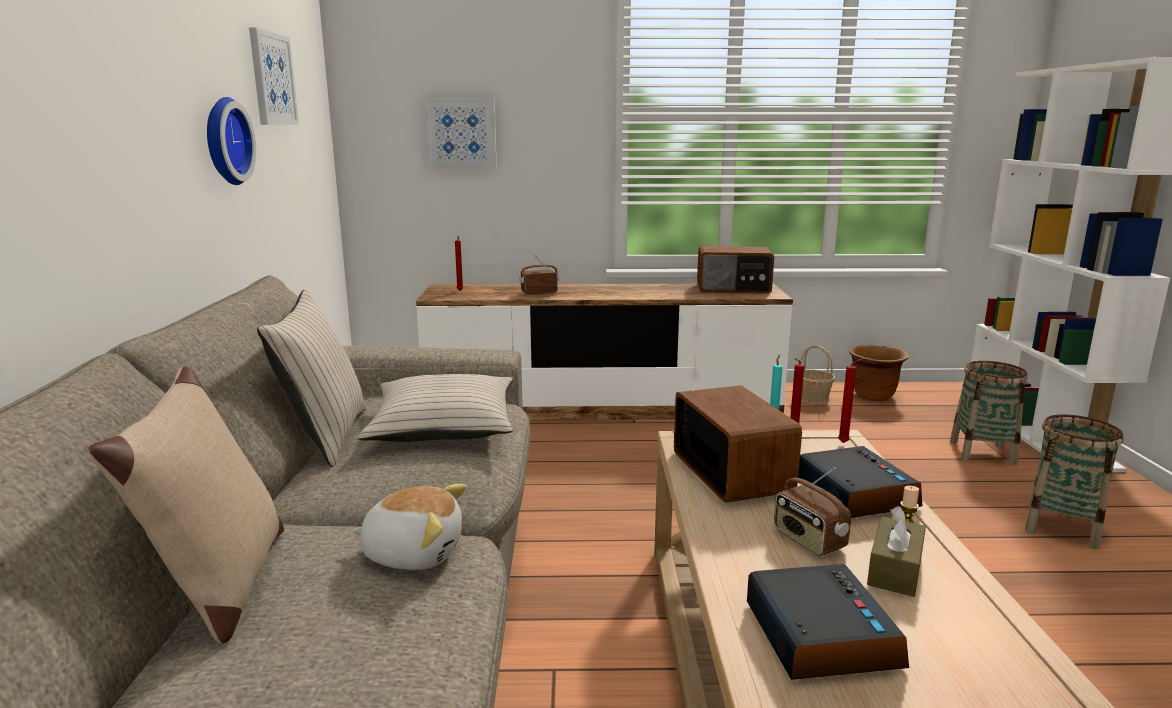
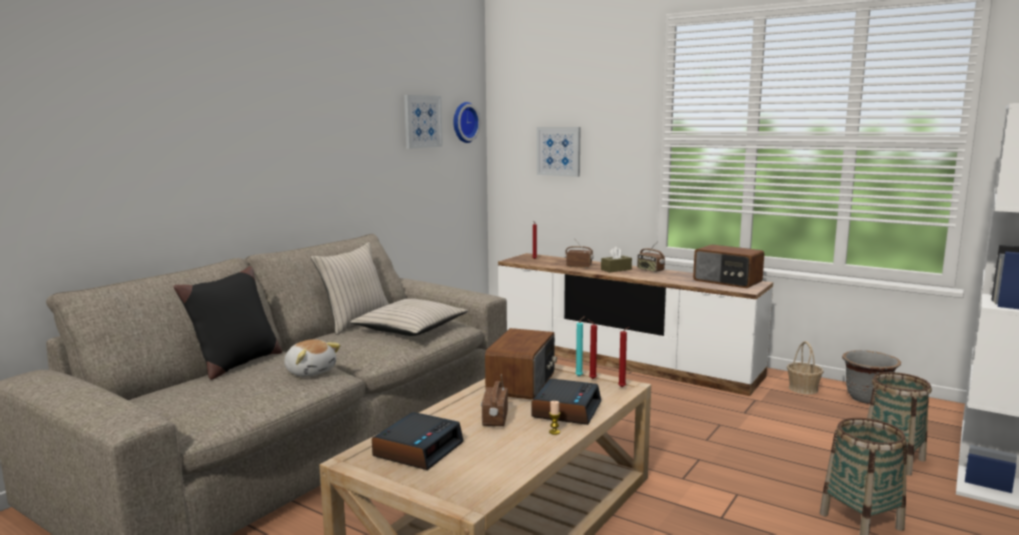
camera: 35 degrees right, 5 degrees down
beige pillow [88,366,284,644] -> black pillow [173,266,282,380]
wall clock [207,97,256,185] -> wall clock moved to [453,102,481,143]
brown planter [849,345,909,401] -> grey planter [842,350,901,404]
brown tissue box [867,506,926,597] -> brown tissue box moved to [601,246,632,273]
none -> radio [637,241,665,272]

